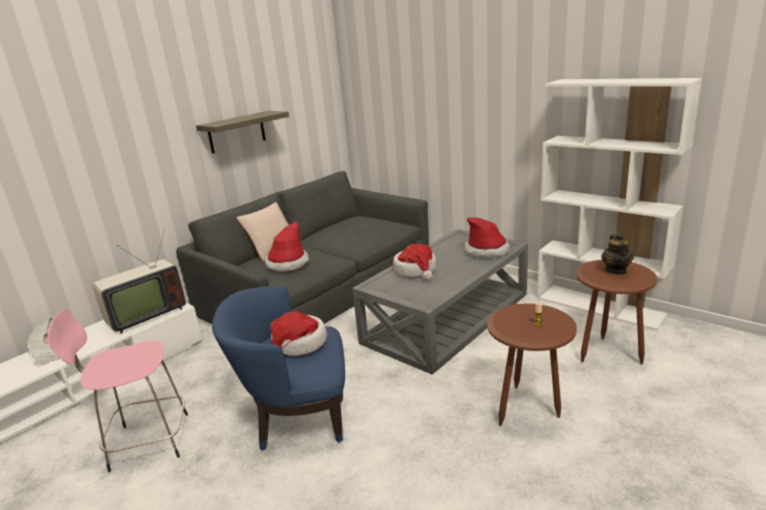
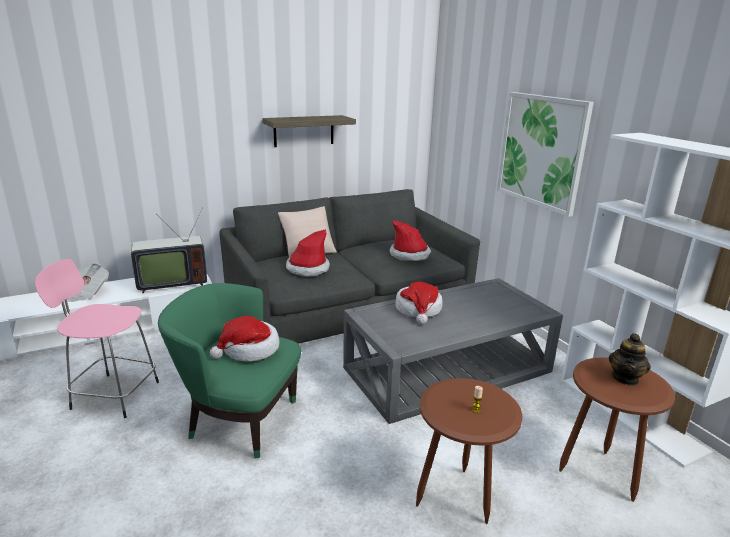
camera: 20 degrees right, 0 degrees up
blue armchair [212,286,345,451] -> green armchair [158,283,301,458]
hat [464,217,509,259] -> hat moved to [390,220,431,261]
none -> picture [497,92,594,217]

